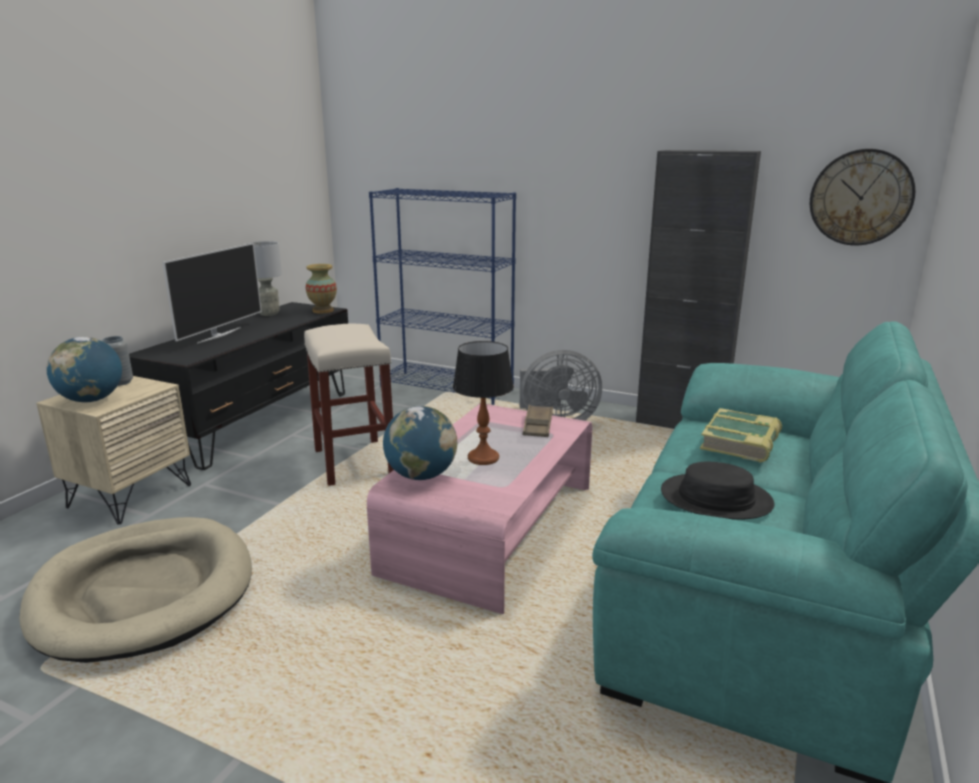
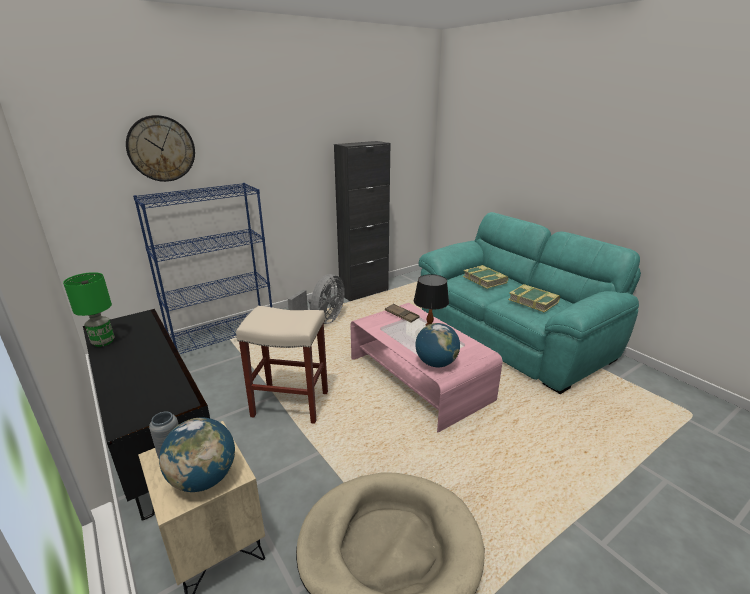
camera: 60 degrees left, 5 degrees up
television [163,243,262,344] -> none
grey table lamp [244,241,282,316] -> green table lamp [63,272,114,347]
vase [306,264,337,313] -> none
black hat [661,462,775,520] -> book [508,284,560,313]
wall clock [810,149,915,245] -> wall clock moved to [126,115,195,182]

